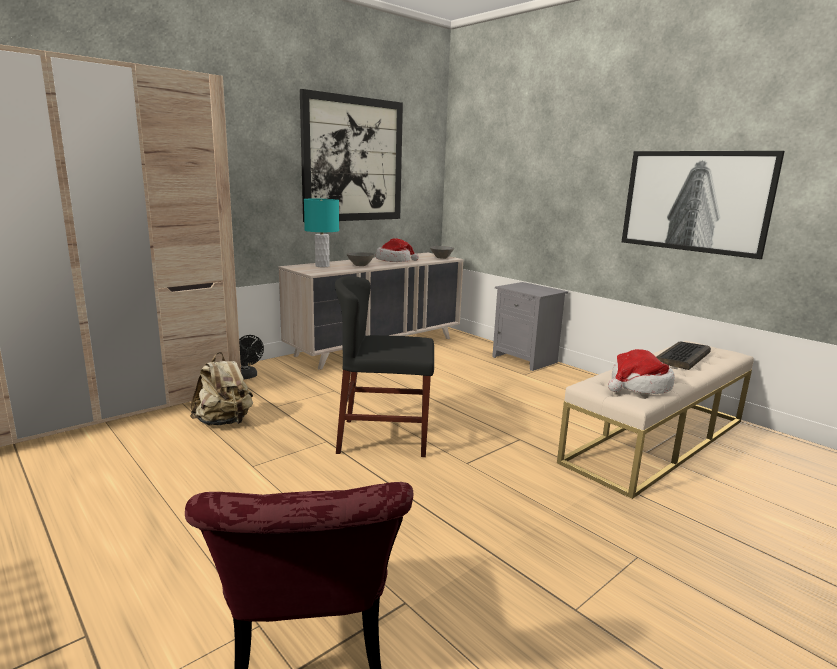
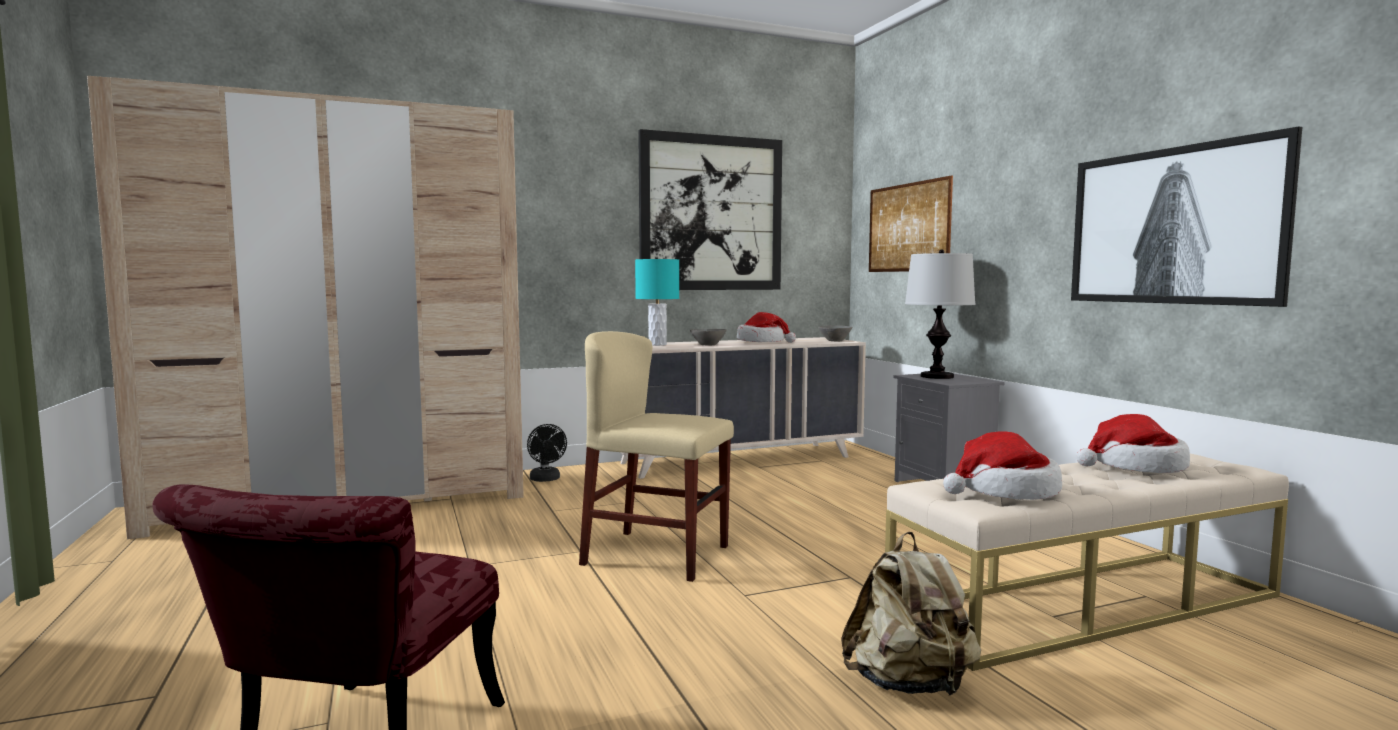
camera: 20 degrees right, 10 degrees down
beige backpack [190,352,253,425] -> beige backpack moved to [841,531,981,696]
black chair [335,276,434,457] -> beige chair [579,331,734,582]
keyboard [656,342,711,370] -> hat [1077,414,1190,473]
none -> picture [869,175,953,272]
none -> table lamp [905,249,975,379]

